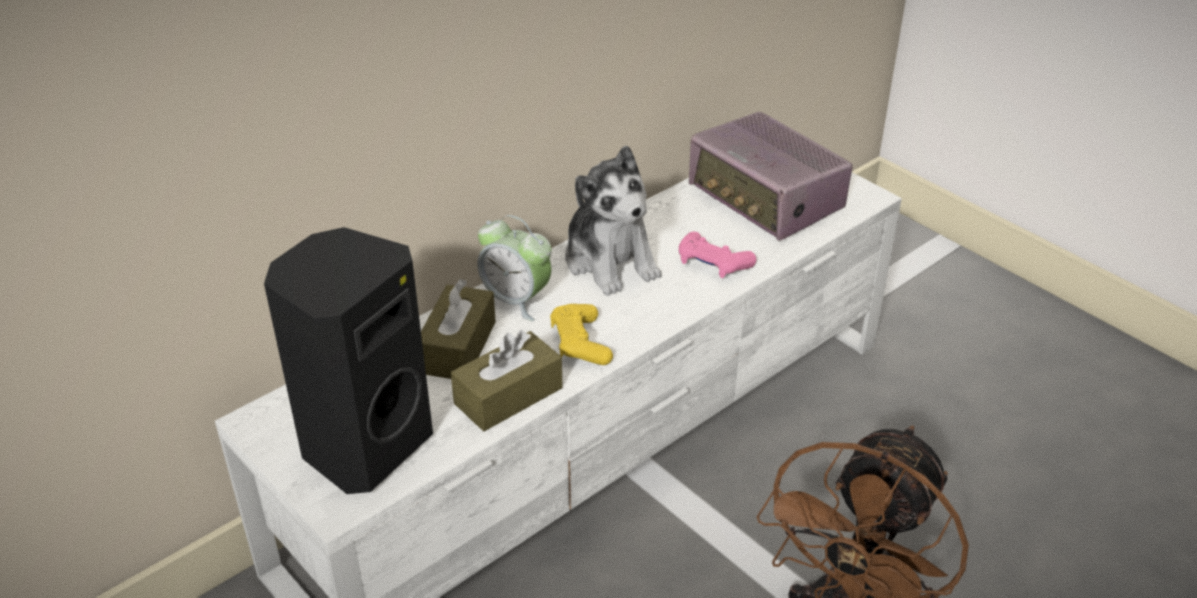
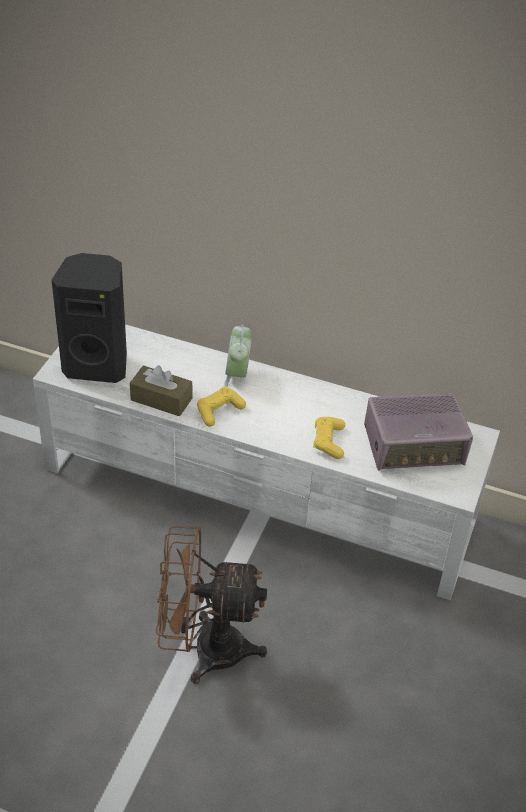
camera: 60 degrees right, 5 degrees up
brown tissue box [421,279,496,379] -> none
plush toy [565,145,661,296] -> none
pink game controller [679,231,756,278] -> yellow game controller [313,417,345,459]
radio [689,112,853,241] -> radio turned 120 degrees counterclockwise [364,393,473,471]

